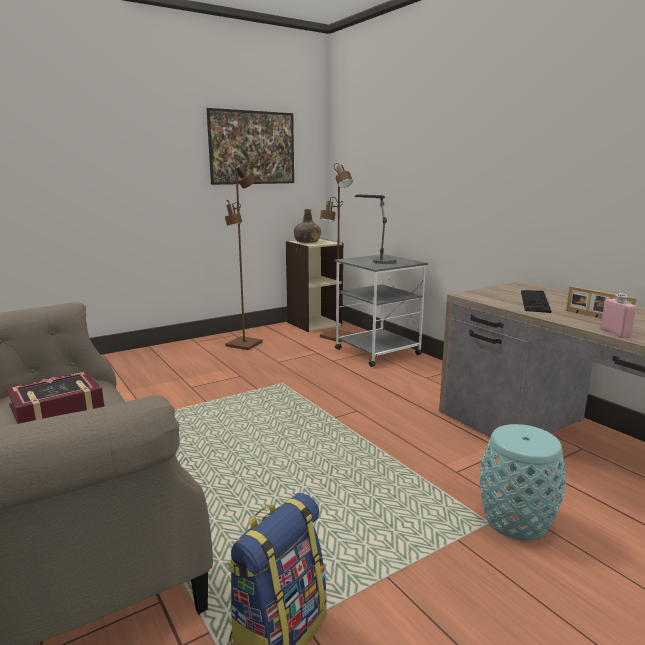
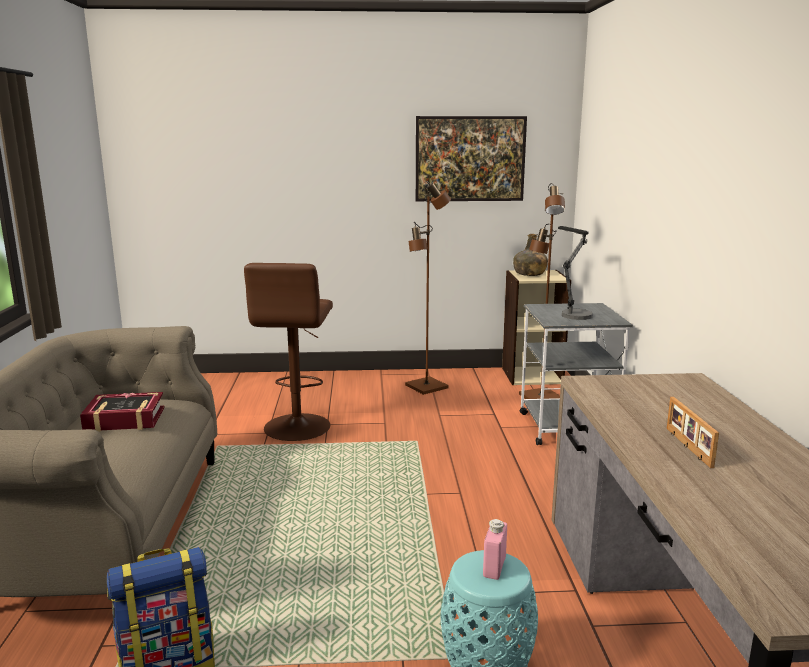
camera: 30 degrees right, 0 degrees up
keyboard [521,290,551,313] -> none
pink bottle [600,293,637,338] -> pink bottle moved to [483,519,507,580]
none -> brown stool [244,263,333,441]

